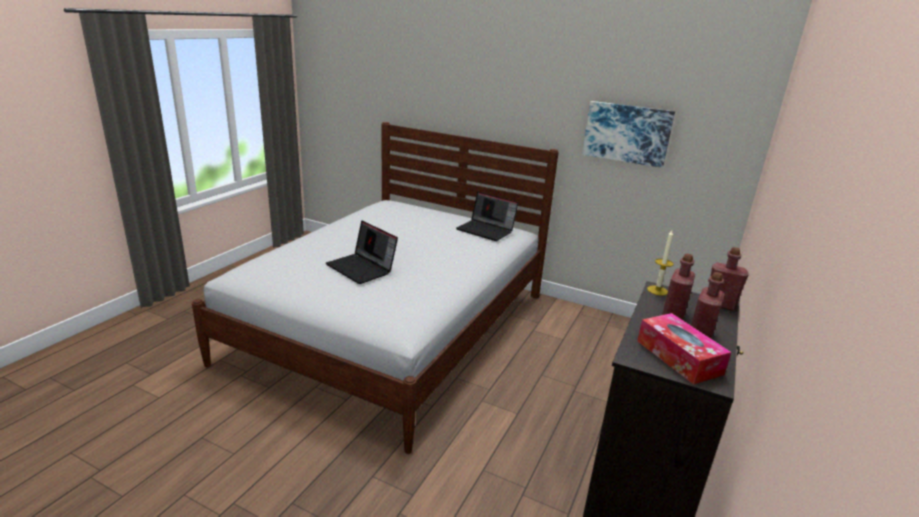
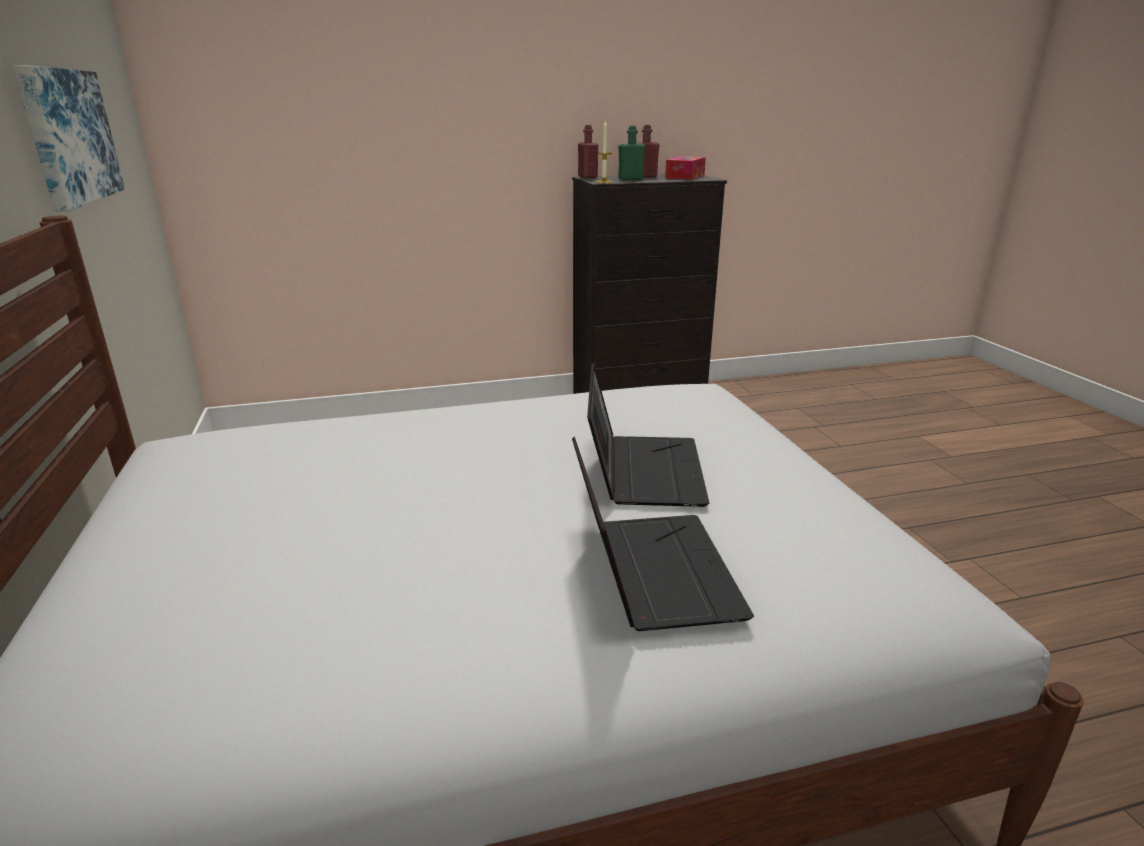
camera: 130 degrees left, 0 degrees up
laptop [456,192,518,241] -> laptop moved to [572,436,754,631]
red bottle [663,254,695,320] -> green bottle [618,126,645,180]

